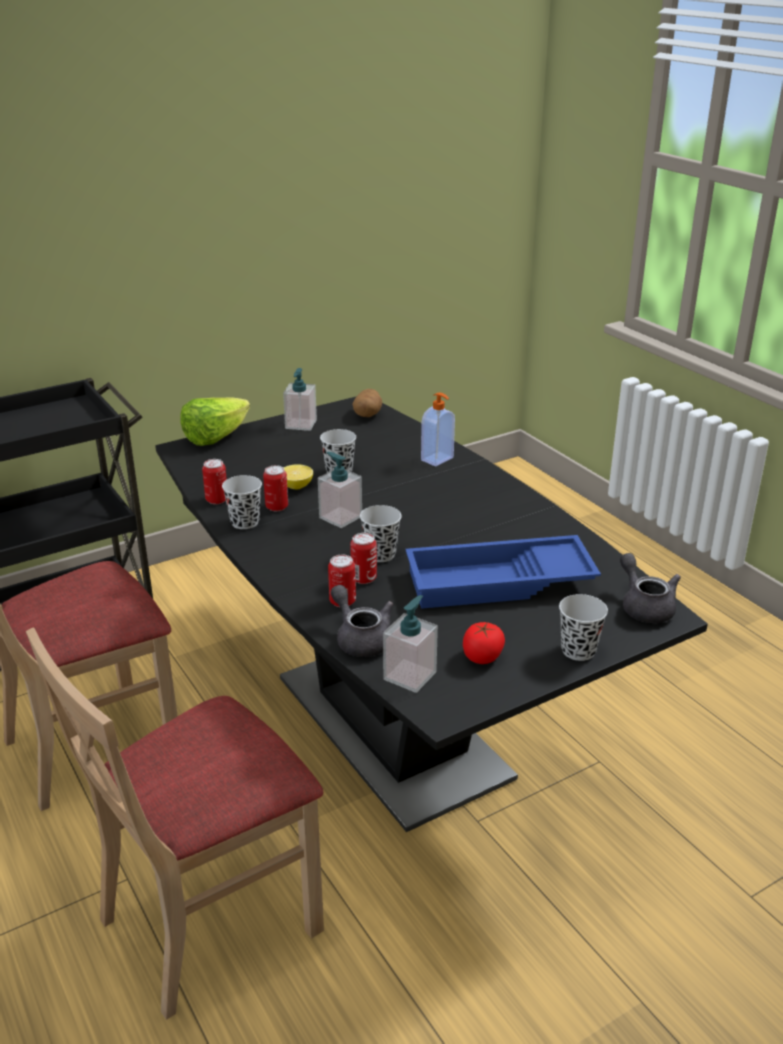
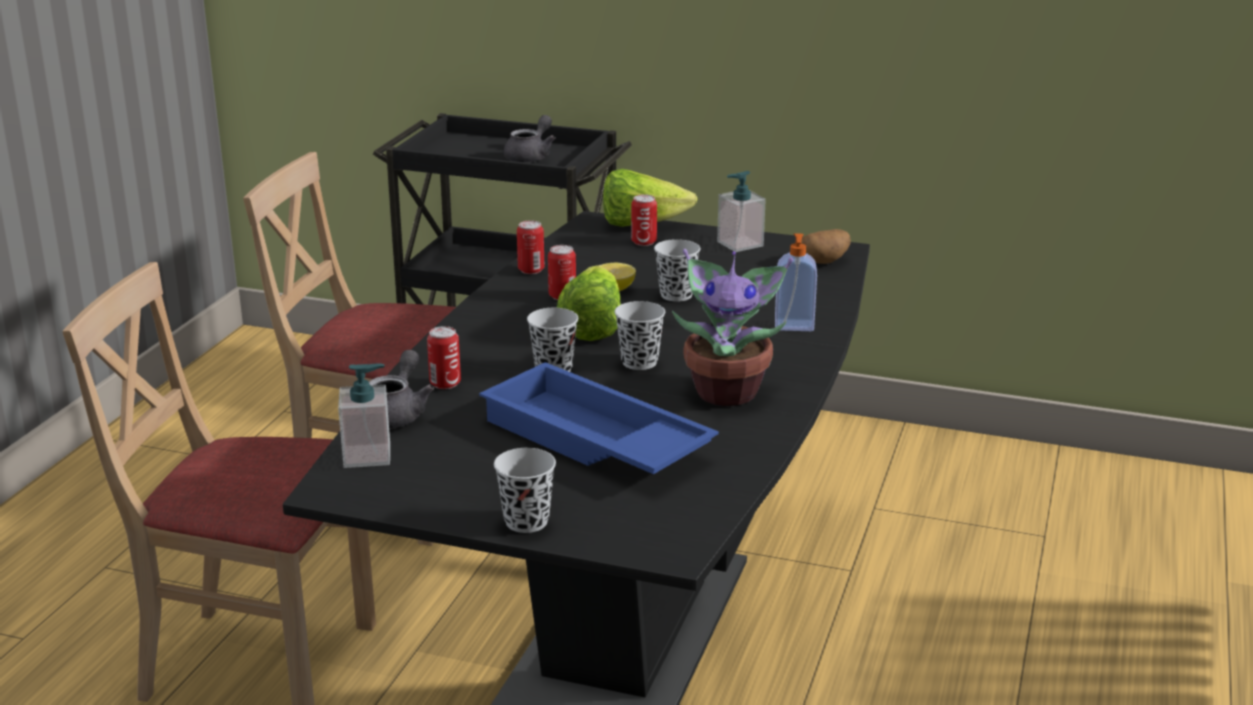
camera: 50 degrees right, 5 degrees down
black cup [222,475,262,529] -> black cup moved to [614,301,665,370]
soap dispenser [318,452,362,528] -> lettuce [557,266,621,341]
can [350,533,377,584] -> can moved to [631,194,657,246]
tomato [463,622,505,664] -> none
grey teapot [620,553,681,623] -> grey teapot moved to [503,115,556,163]
none -> potted plant [672,249,793,406]

